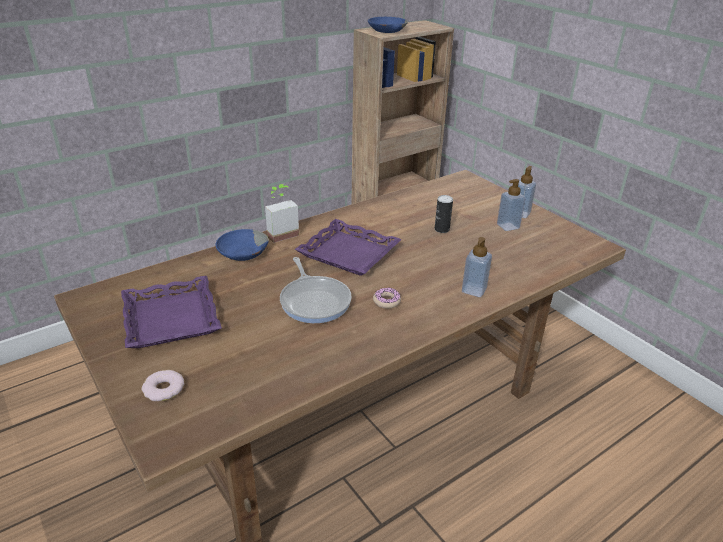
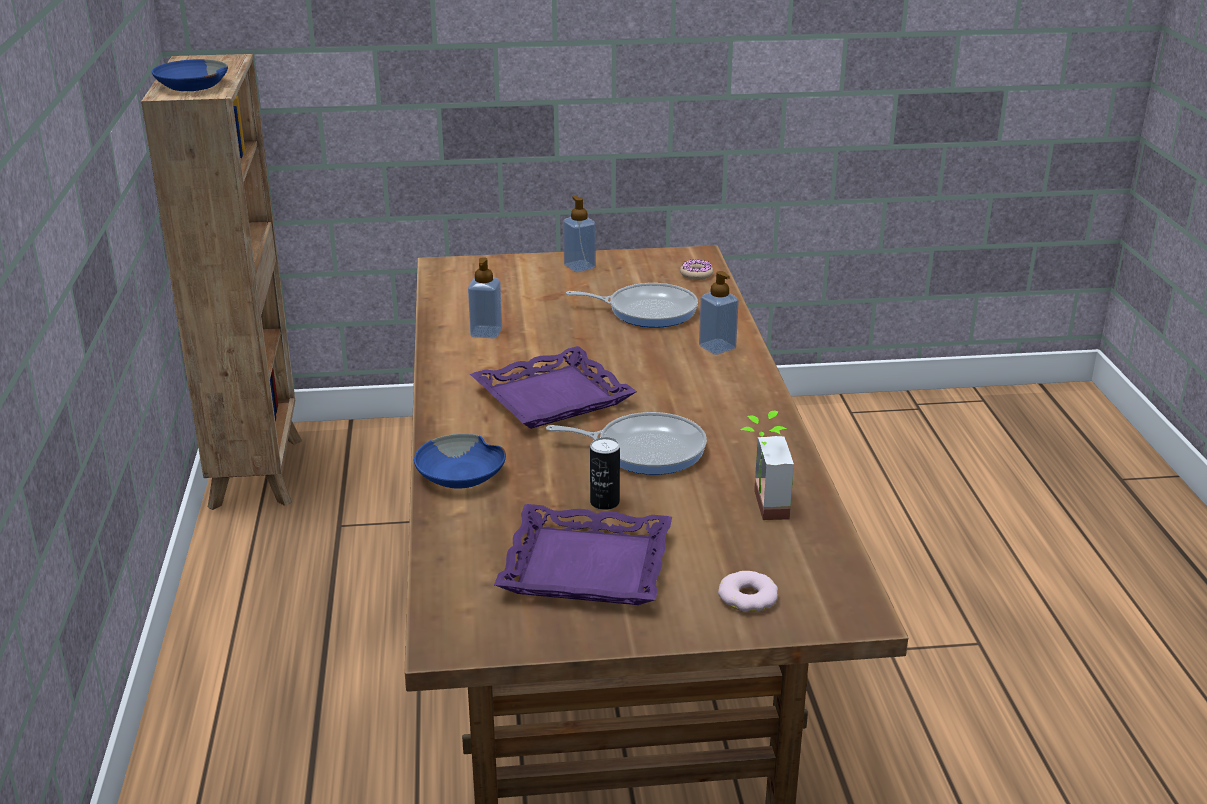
camera: 60 degrees left, 5 degrees down
potted plant [265,184,299,243] -> potted plant moved to [741,411,794,520]
donut [373,288,401,309] -> donut moved to [680,260,713,280]
can [435,195,453,233] -> can moved to [590,437,620,510]
soap dispenser [497,179,525,231] -> soap dispenser moved to [468,257,502,338]
none -> frying pan [566,283,698,328]

